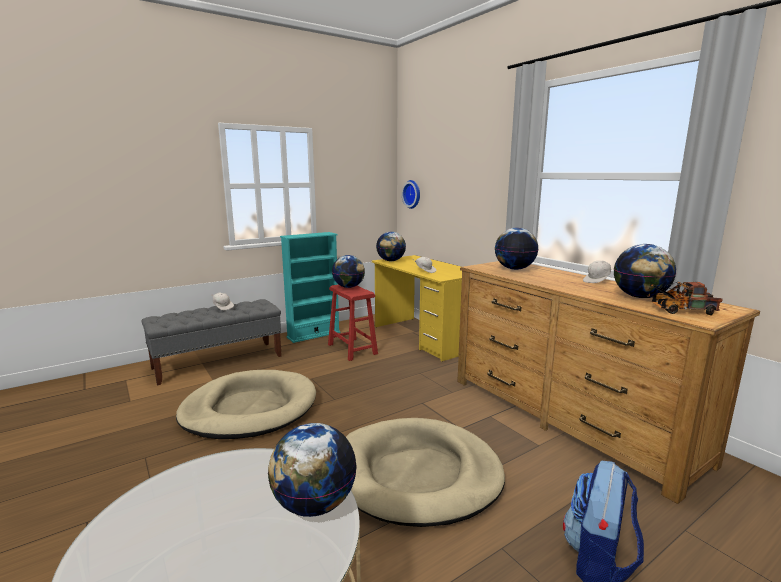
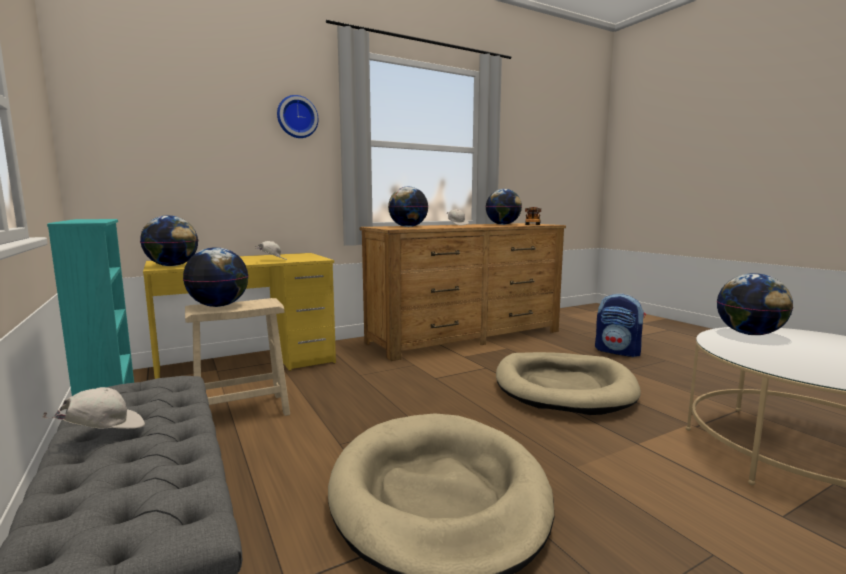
camera: 85 degrees left, 5 degrees down
red stool [328,285,378,361] -> beige stool [185,298,290,416]
wall clock [402,180,420,209] -> wall clock moved to [277,95,318,138]

